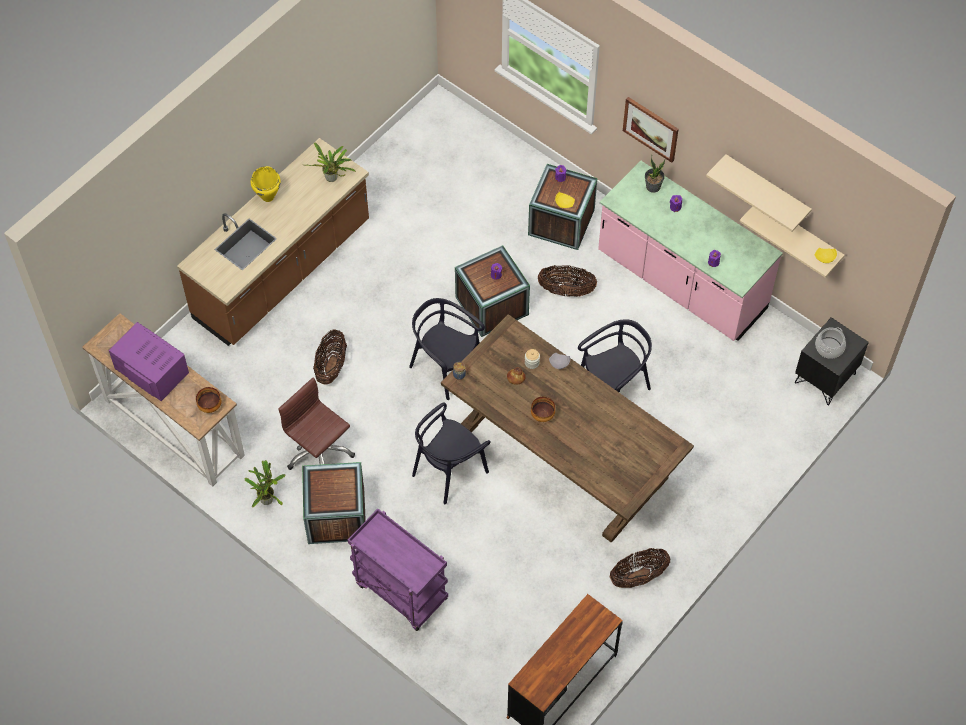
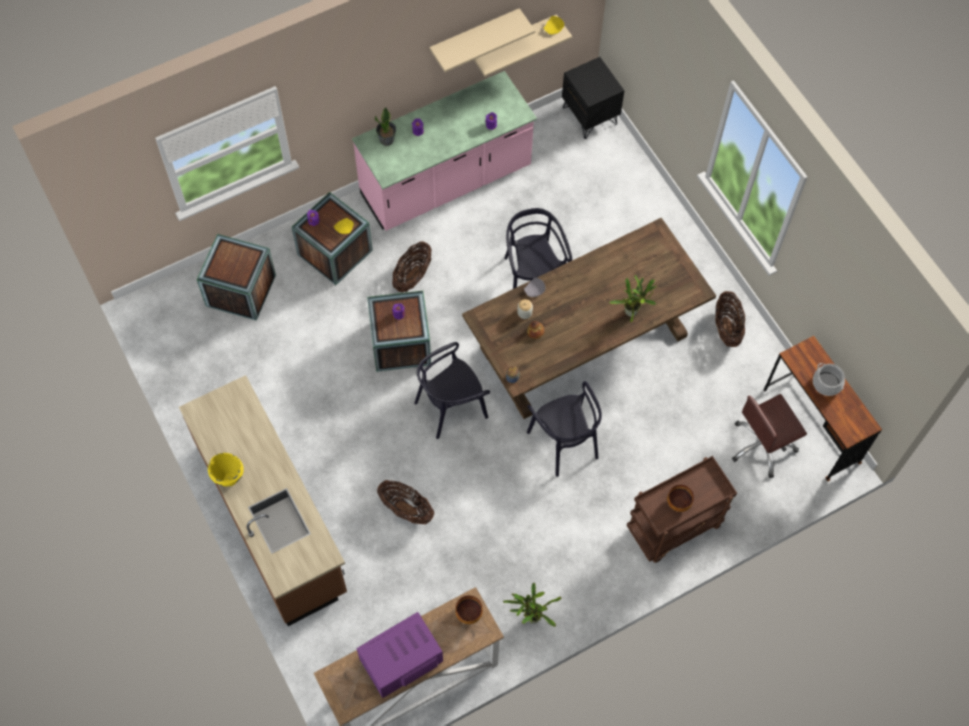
camera: 70 degrees left, 5 degrees up
brown office chair [278,377,355,470] -> brown office chair moved to [732,394,807,478]
crate [302,462,366,544] -> crate moved to [197,234,276,321]
potted plant [306,143,356,182] -> potted plant moved to [609,275,657,323]
purple cart [348,509,448,631] -> brown cart [627,456,737,563]
bowl [531,397,555,422] -> bowl moved to [667,485,694,512]
picture [623,97,679,163] -> none
cooking pot [815,327,846,359] -> cooking pot moved to [813,363,845,396]

